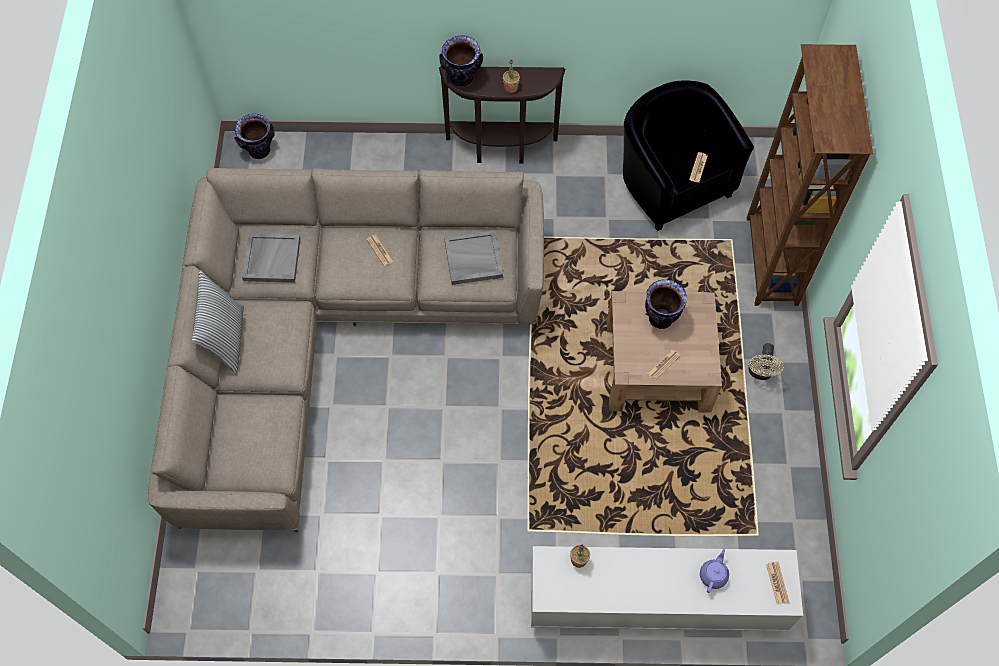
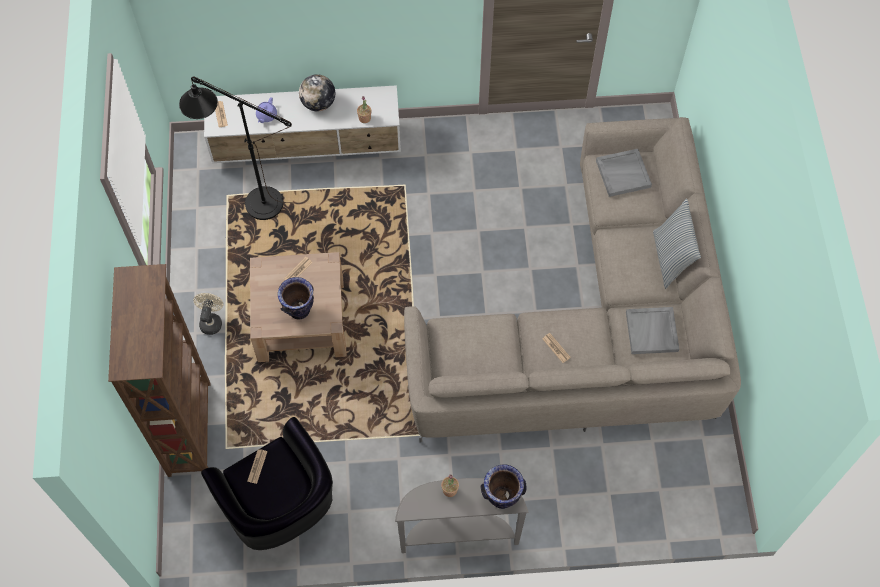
camera: 175 degrees right, 0 degrees up
vase [234,114,275,159] -> none
brown console table [439,66,565,163] -> grey console table [395,478,529,553]
grey tray [444,230,503,285] -> grey tray moved to [596,149,652,197]
none -> black floor lamp [179,77,292,220]
none -> globe [299,74,335,111]

